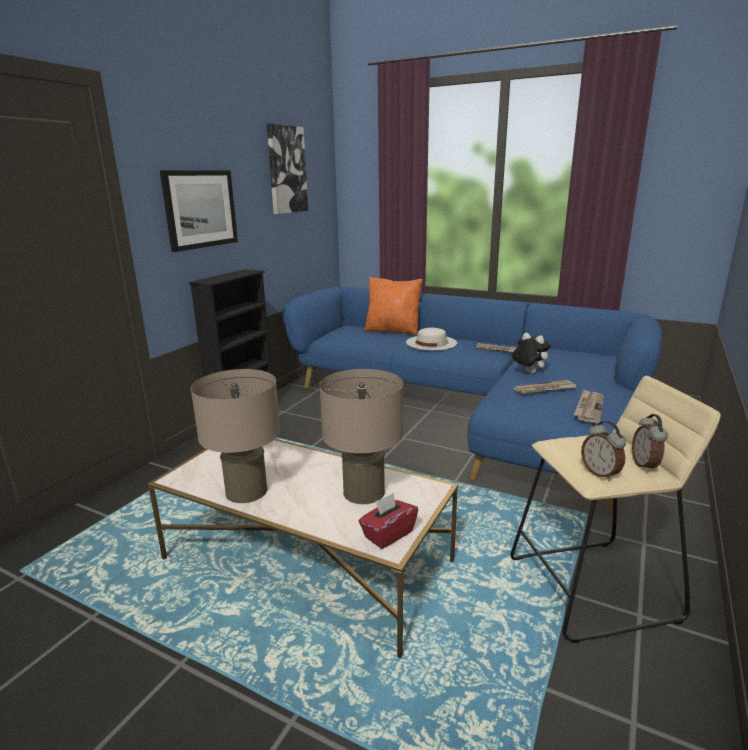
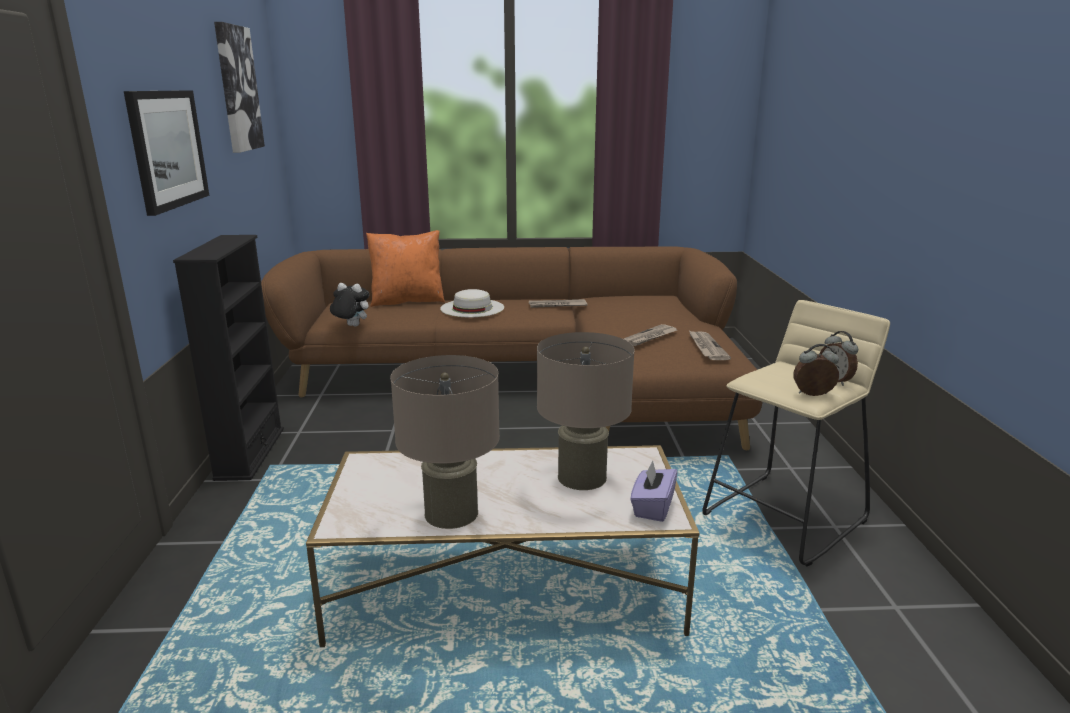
camera: 30 degrees left, 0 degrees up
blue sofa [282,287,662,514] -> brown sofa [261,247,763,450]
red tissue box [359,493,418,549] -> purple tissue box [630,461,677,522]
plush toy [512,333,551,373] -> plush toy moved to [330,283,369,327]
alarm clock [581,421,626,481] -> alarm clock turned 150 degrees clockwise [794,344,839,396]

